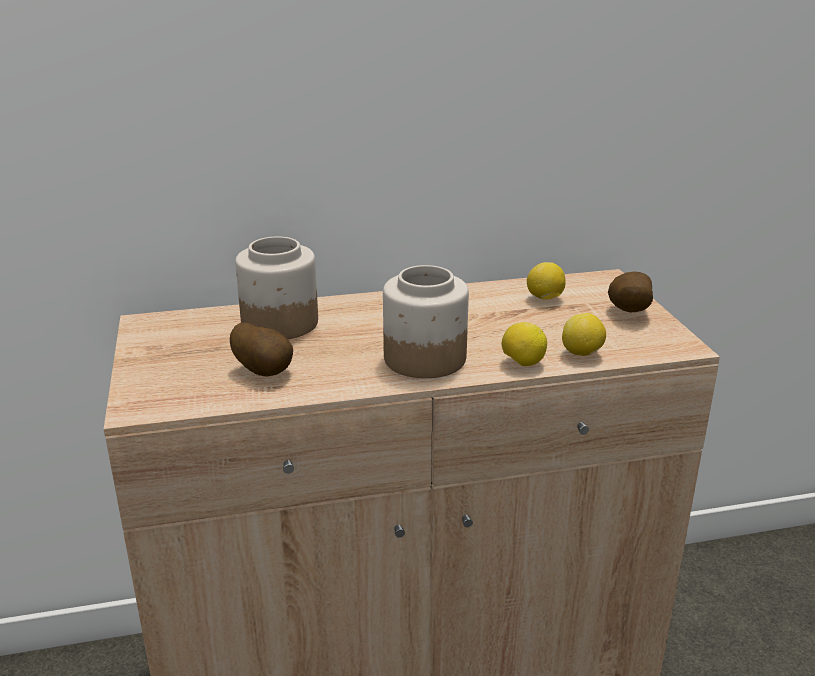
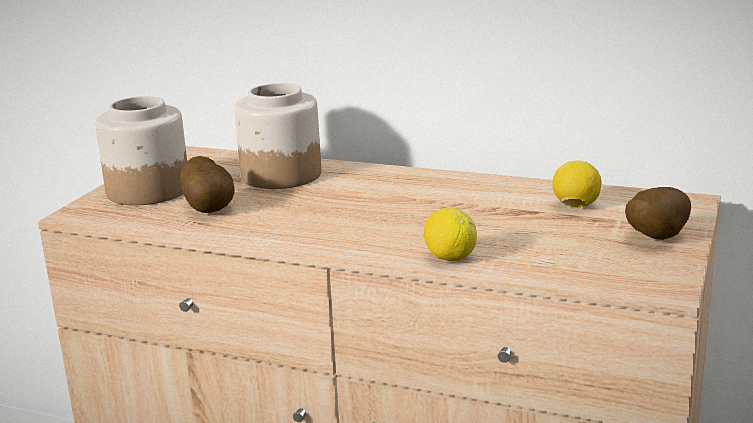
camera: 35 degrees right, 5 degrees down
jar [383,265,469,378] -> jar moved to [95,96,187,205]
lemon [562,313,606,356] -> none

